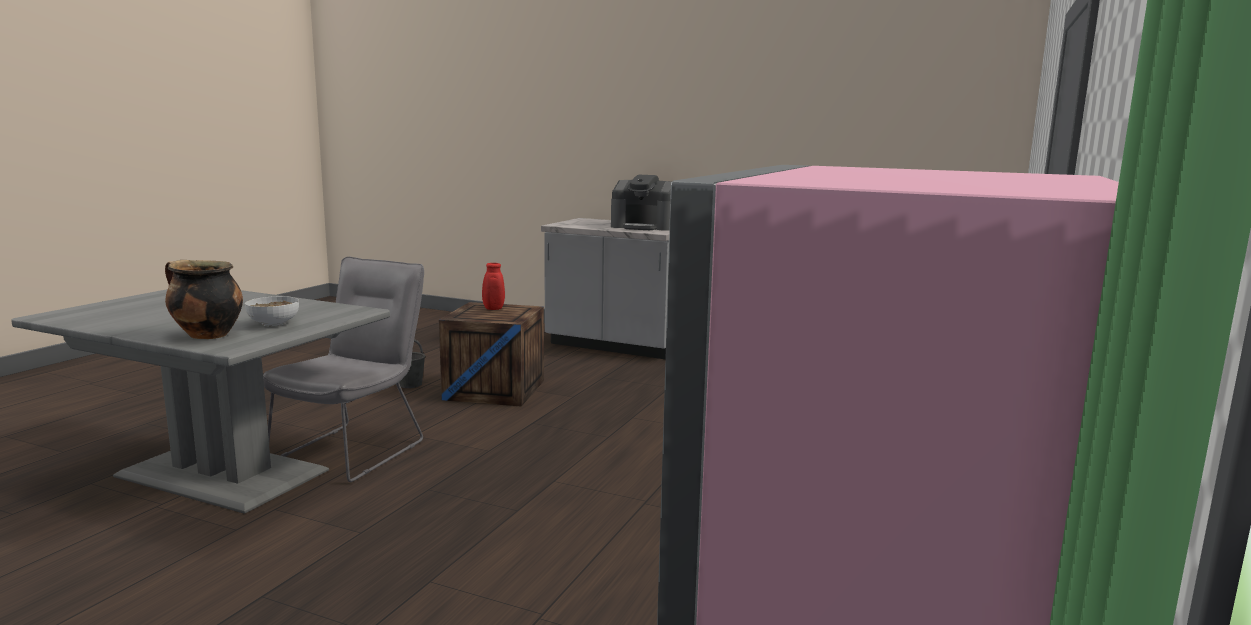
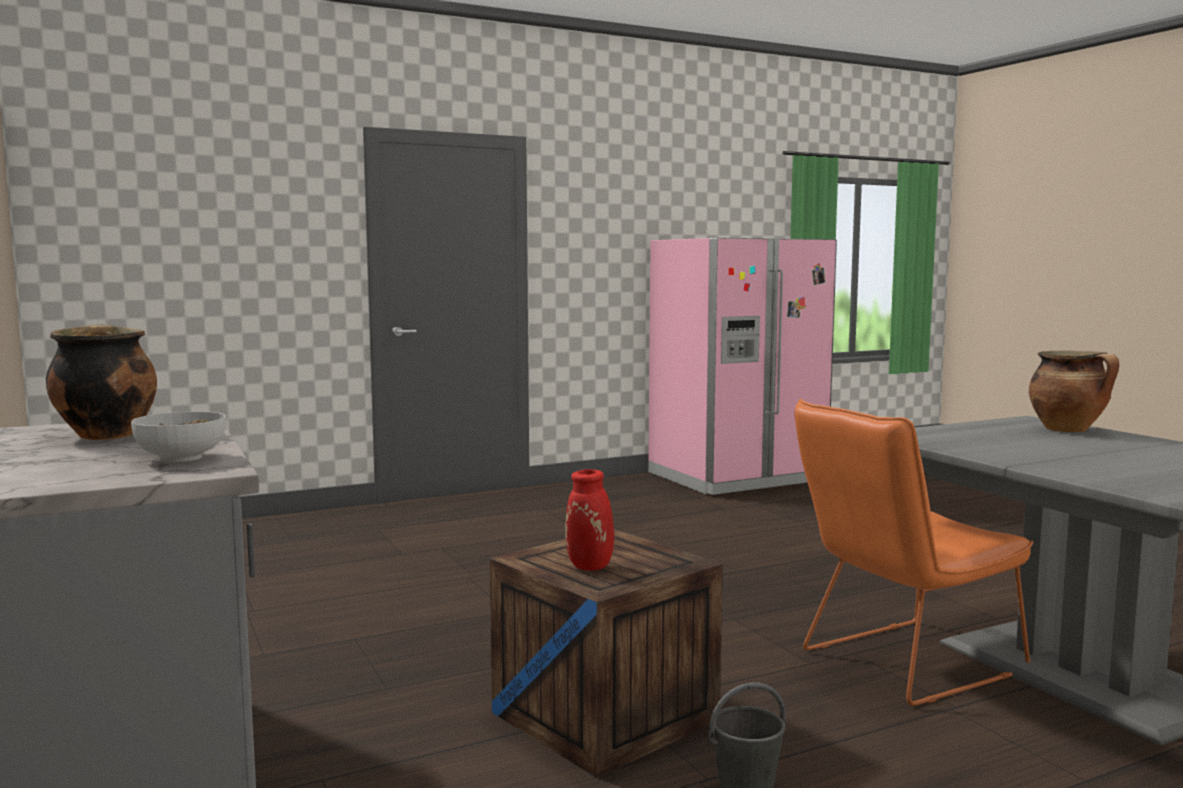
camera: 140 degrees left, 5 degrees down
bowl [245,296,299,327] -> bowl moved to [131,411,226,462]
grey chair [263,257,424,482] -> orange chair [794,399,1033,706]
coffee machine [611,175,671,231] -> cooking pot [46,324,157,440]

